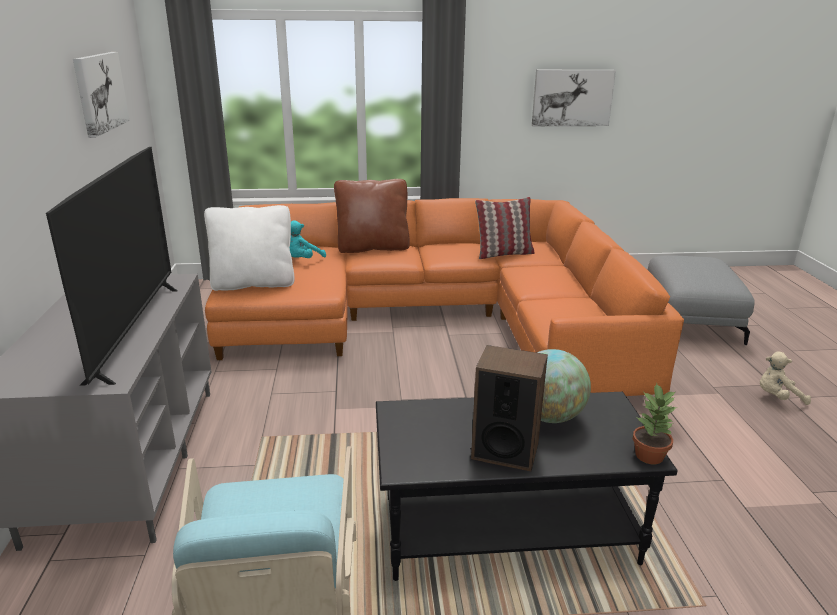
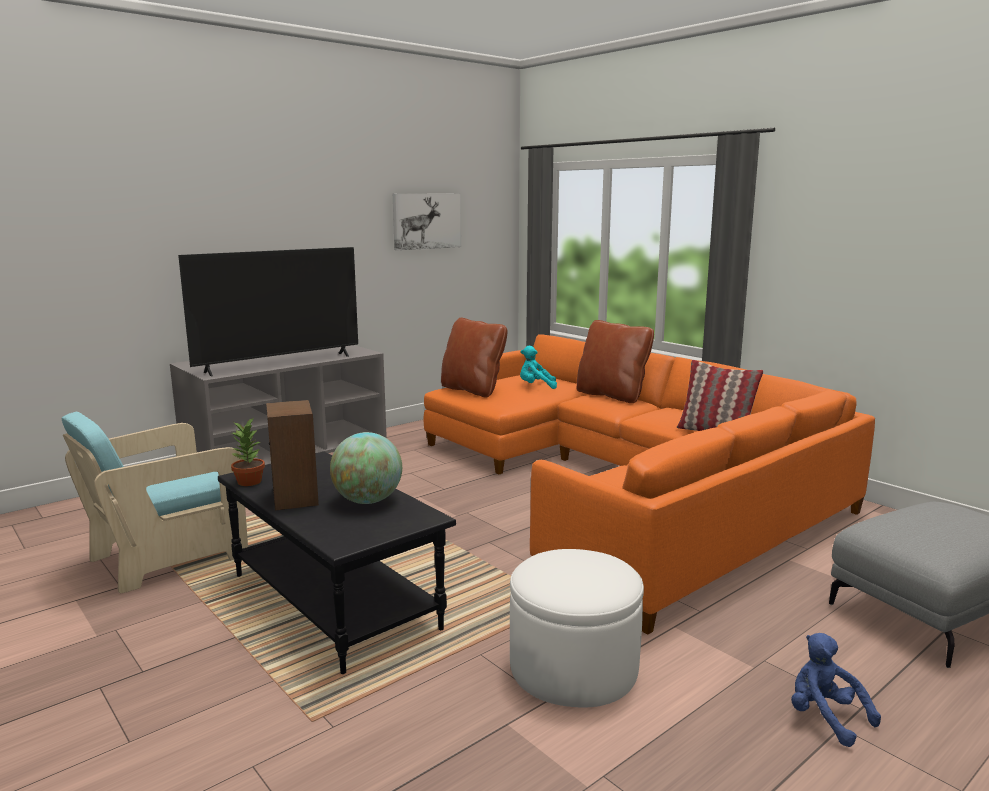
camera: 55 degrees right, 10 degrees down
white pillow [204,205,294,291] -> brown pillow [441,318,508,398]
picture [532,70,616,126] -> none
potted plant [633,383,677,464] -> potted plant moved to [230,417,265,486]
beige plush toy [760,351,811,405] -> blue plush toy [791,633,881,747]
none -> white ottoman [510,549,644,707]

